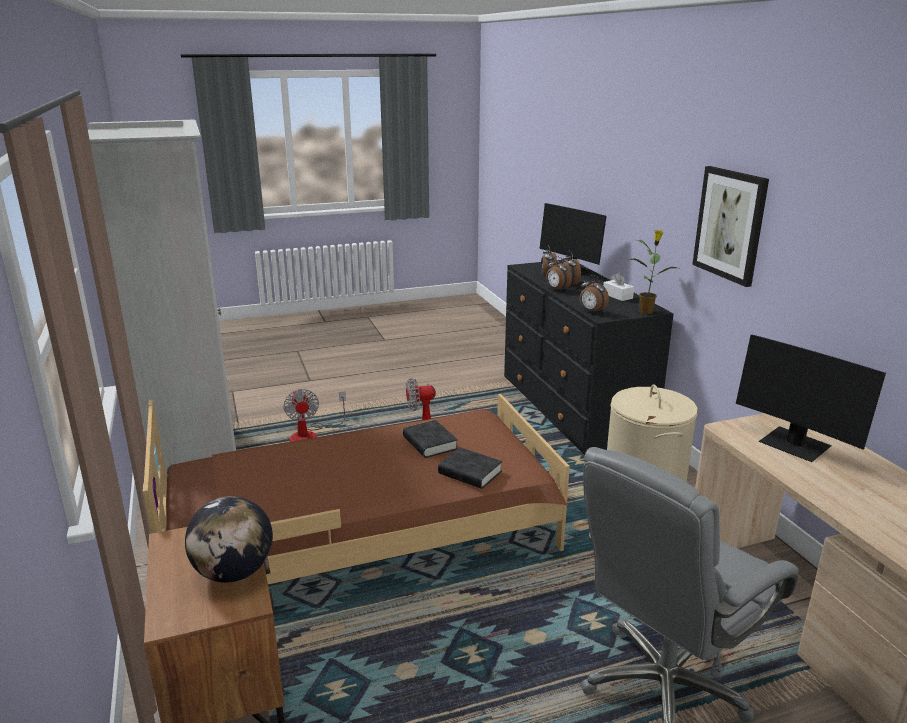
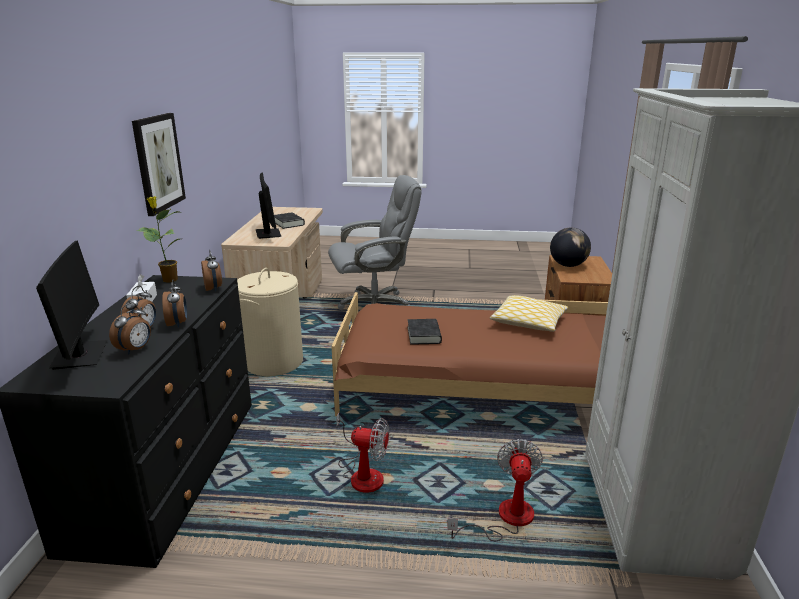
camera: 155 degrees left, 0 degrees up
black book [438,447,502,489] -> black book moved to [274,212,305,229]
none -> pillow [490,295,568,332]

